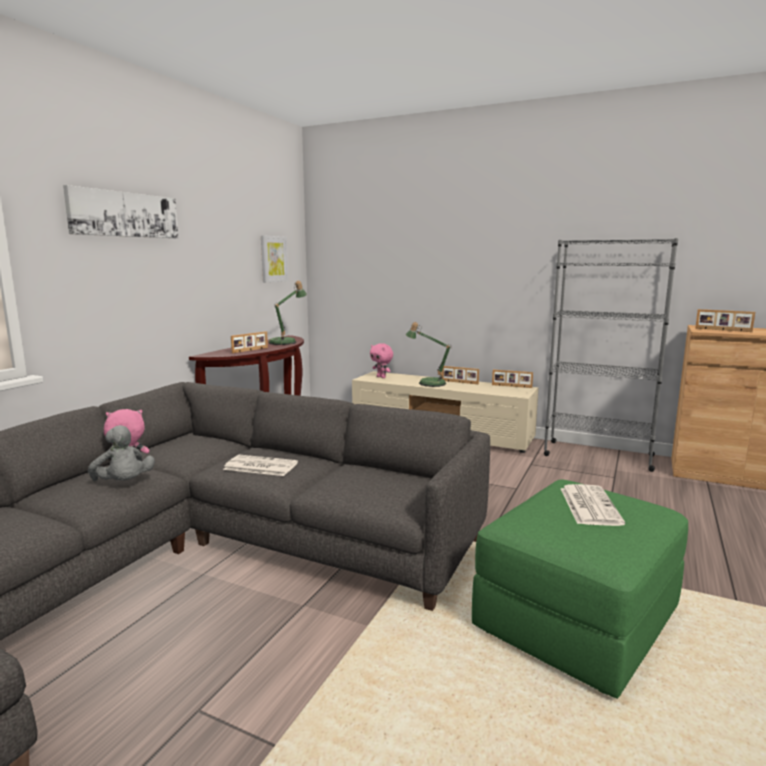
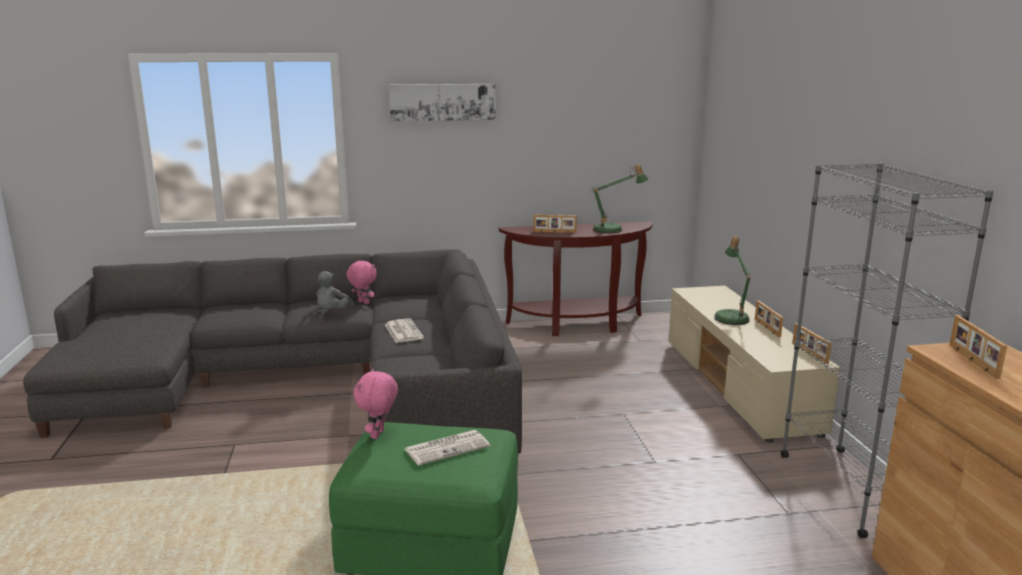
camera: 55 degrees right, 5 degrees up
picture [261,235,288,282] -> none
pink plush toy [370,343,393,378] -> pink plush toy moved to [354,369,398,439]

